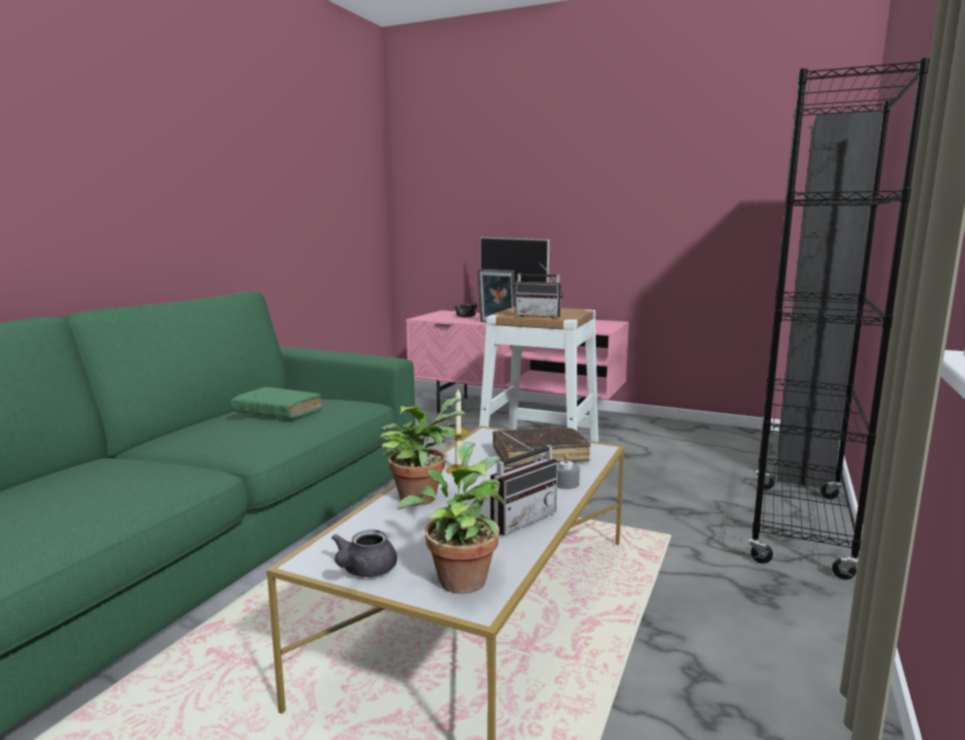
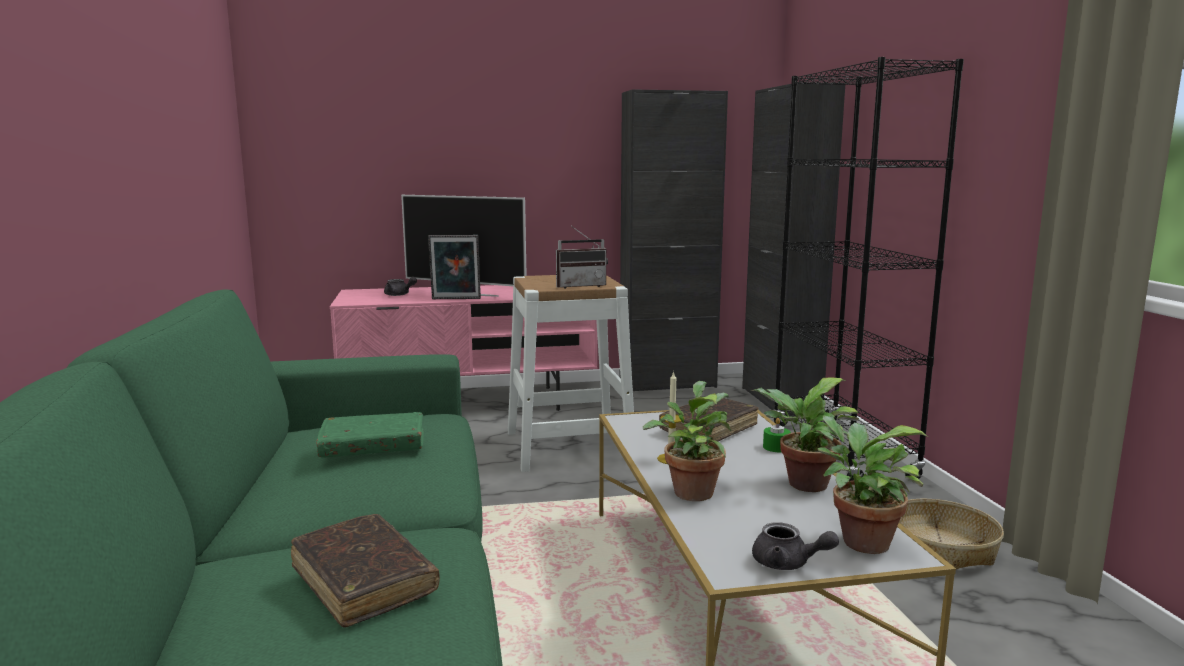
camera: 35 degrees left, 0 degrees up
grey teapot [332,530,397,577] -> grey teapot turned 45 degrees counterclockwise [752,522,839,570]
radio [490,429,558,535] -> potted plant [751,378,859,492]
grey candle [557,453,580,489] -> green candle [763,418,791,452]
none -> brown book [291,514,440,628]
none -> black cabinet [620,89,728,391]
none -> basket [899,499,1004,569]

